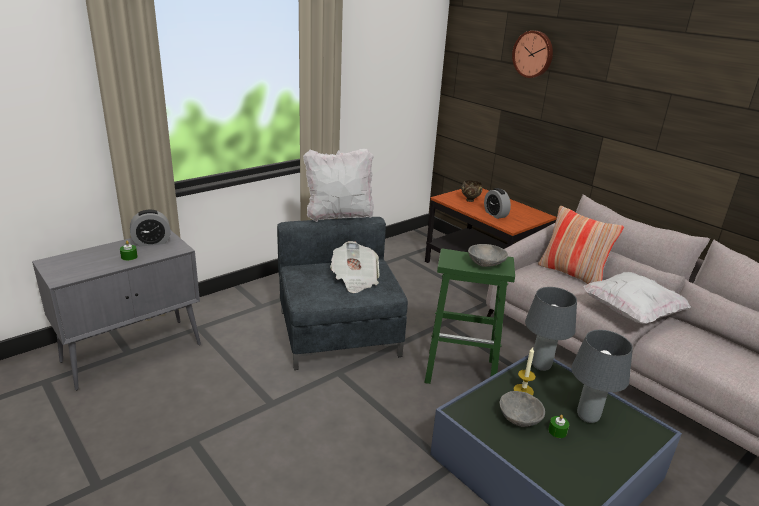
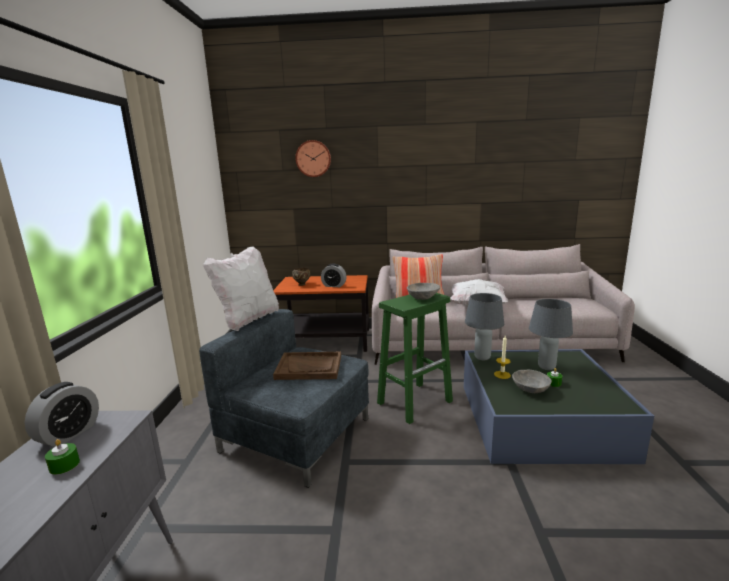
camera: 45 degrees left, 10 degrees down
newspaper [330,241,380,293] -> brown tray [273,352,341,380]

